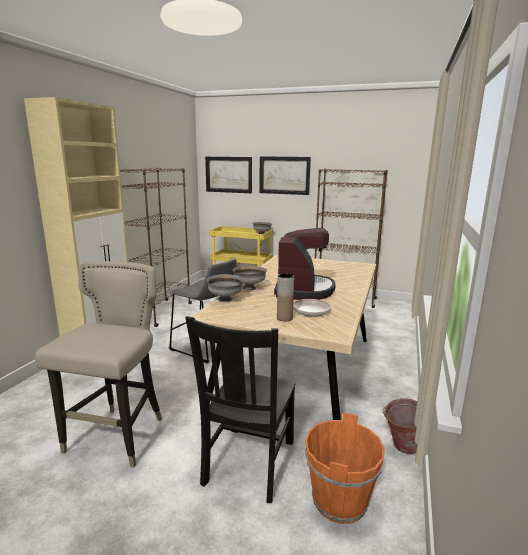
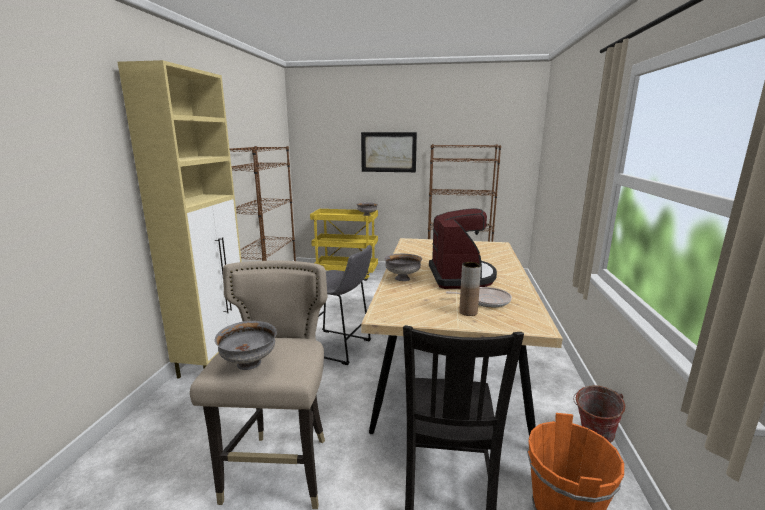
camera: 10 degrees left, 0 degrees up
picture [205,157,252,193] -> none
grey bowl [207,274,244,302] -> grey bowl moved to [215,321,277,370]

